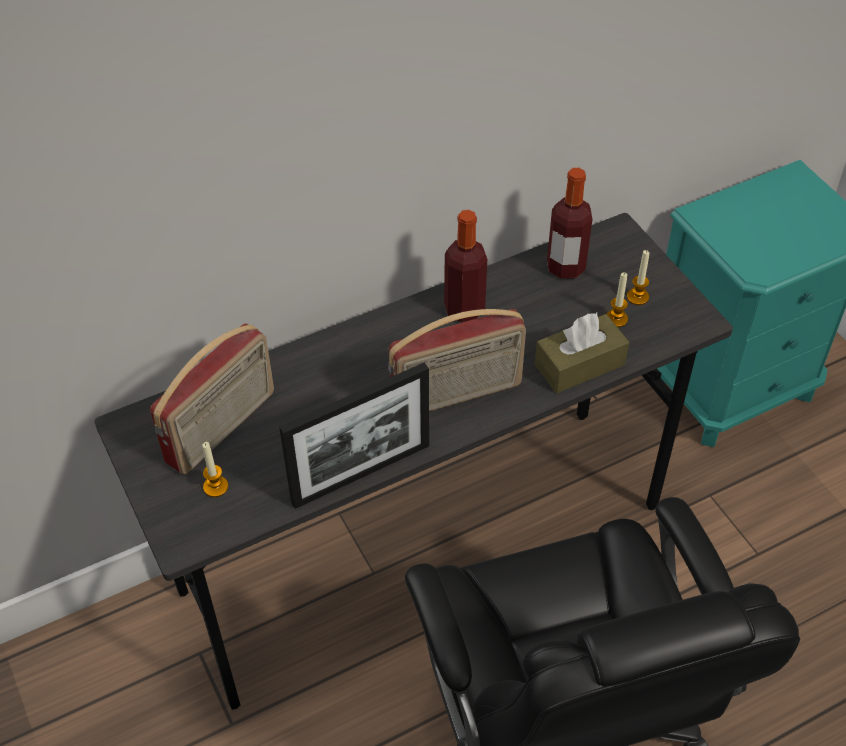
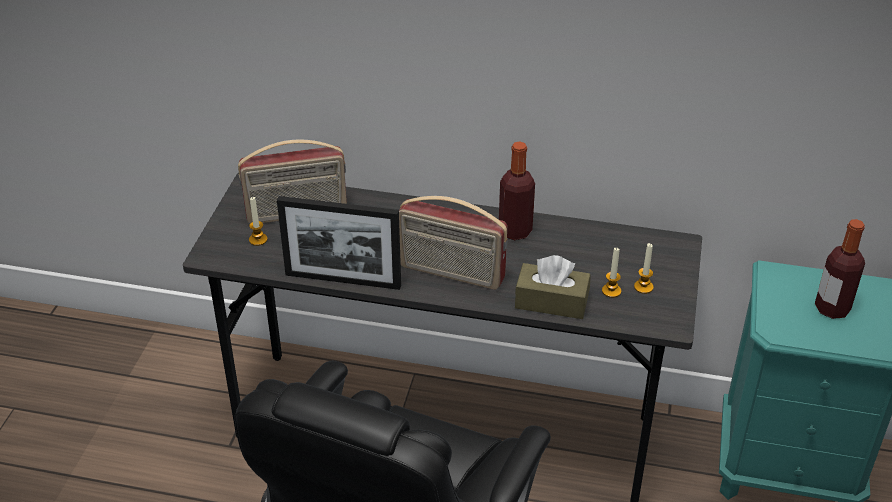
camera: 40 degrees right, 10 degrees down
bottle [547,168,592,279] -> bottle moved to [815,219,865,319]

